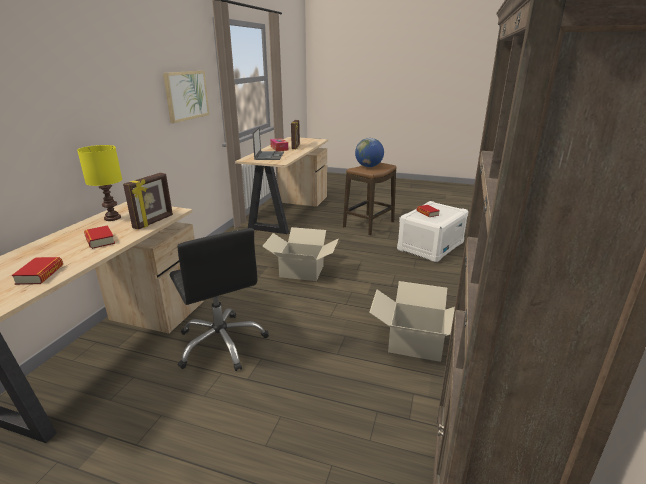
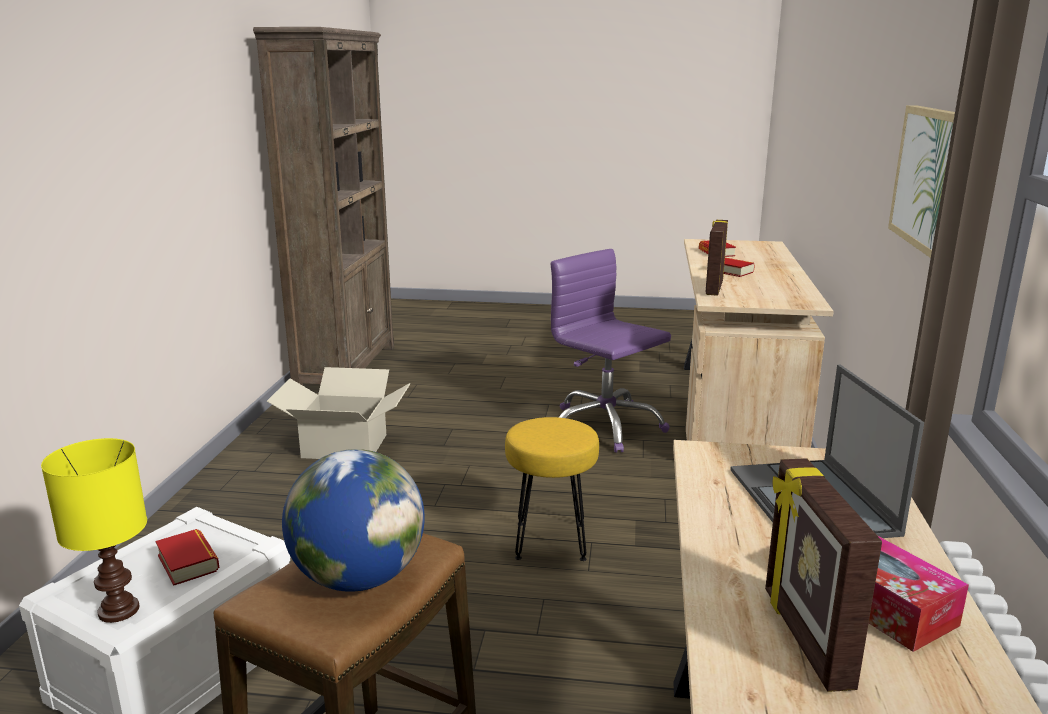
camera: 170 degrees right, 5 degrees down
yellow table lamp [77,145,122,221] -> yellow table lamp moved to [41,438,147,623]
black office chair [170,228,269,371] -> purple office chair [551,249,671,453]
cardboard box [262,227,339,281] -> yellow stool [505,417,599,561]

